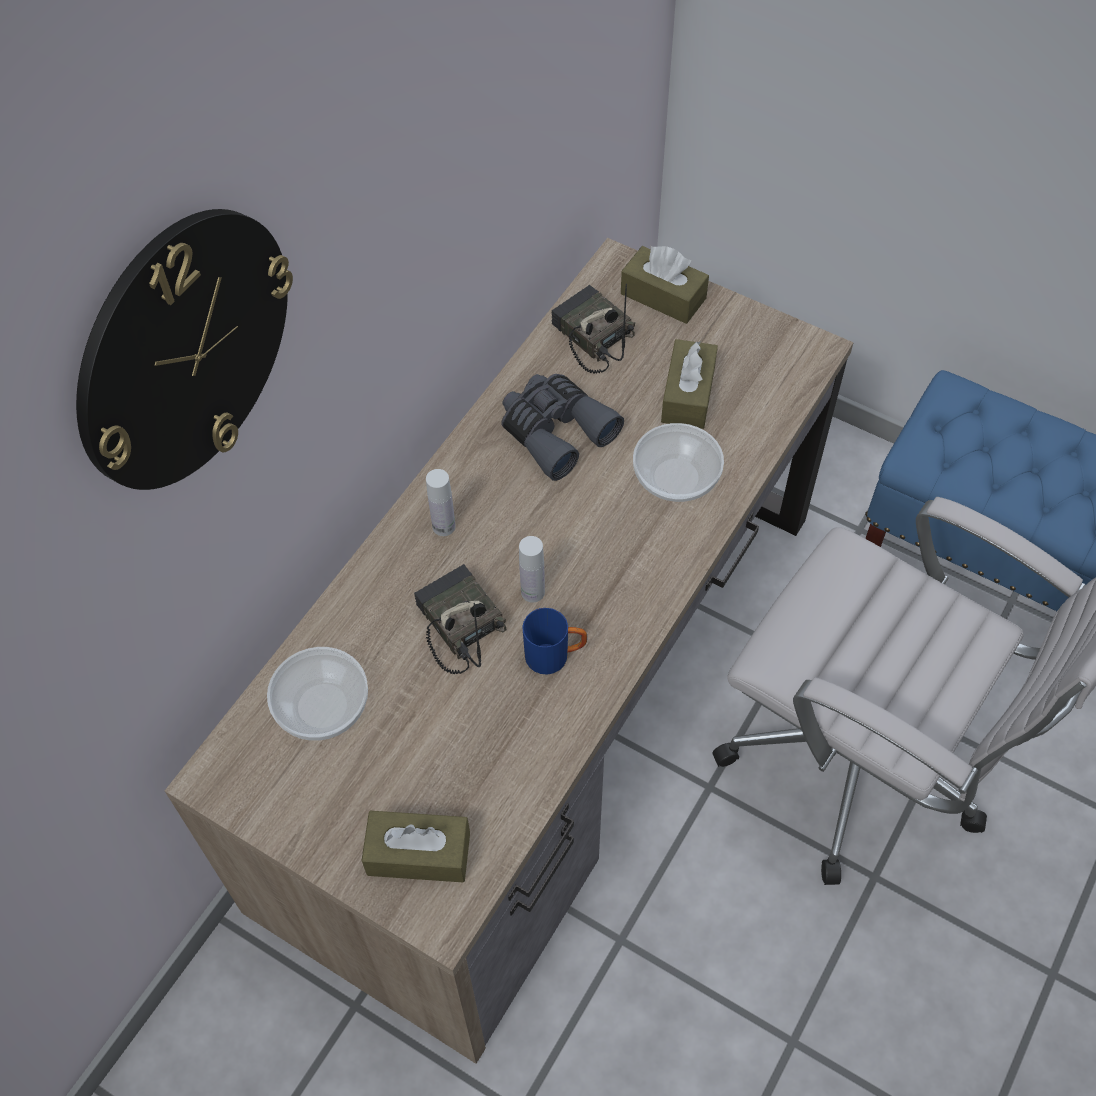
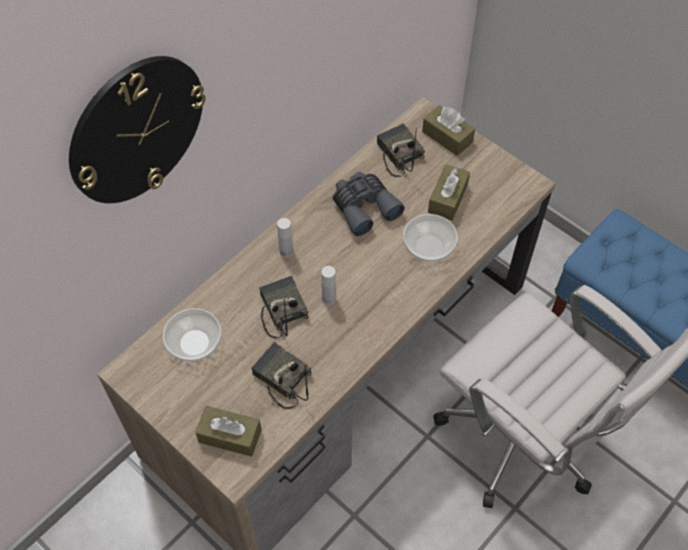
camera: 10 degrees right, 0 degrees up
blue mug [523,608,587,674] -> none
none -> radio [251,342,312,409]

